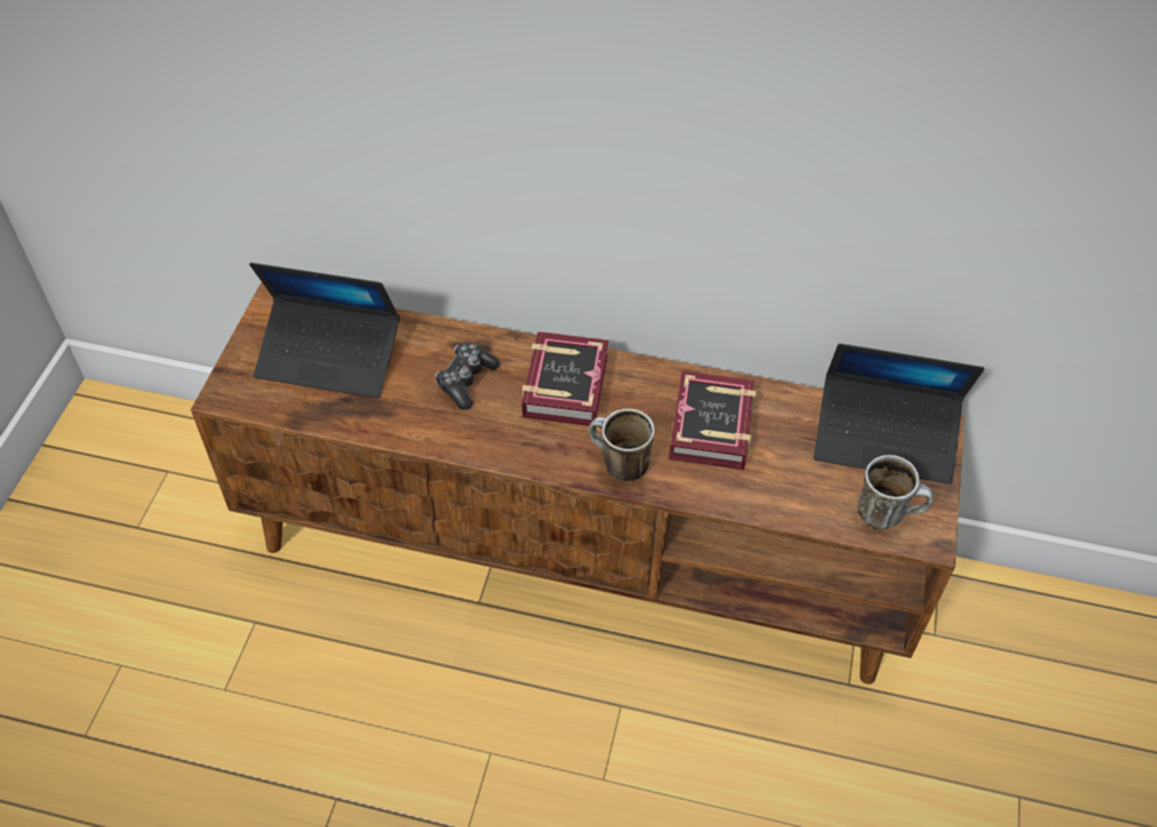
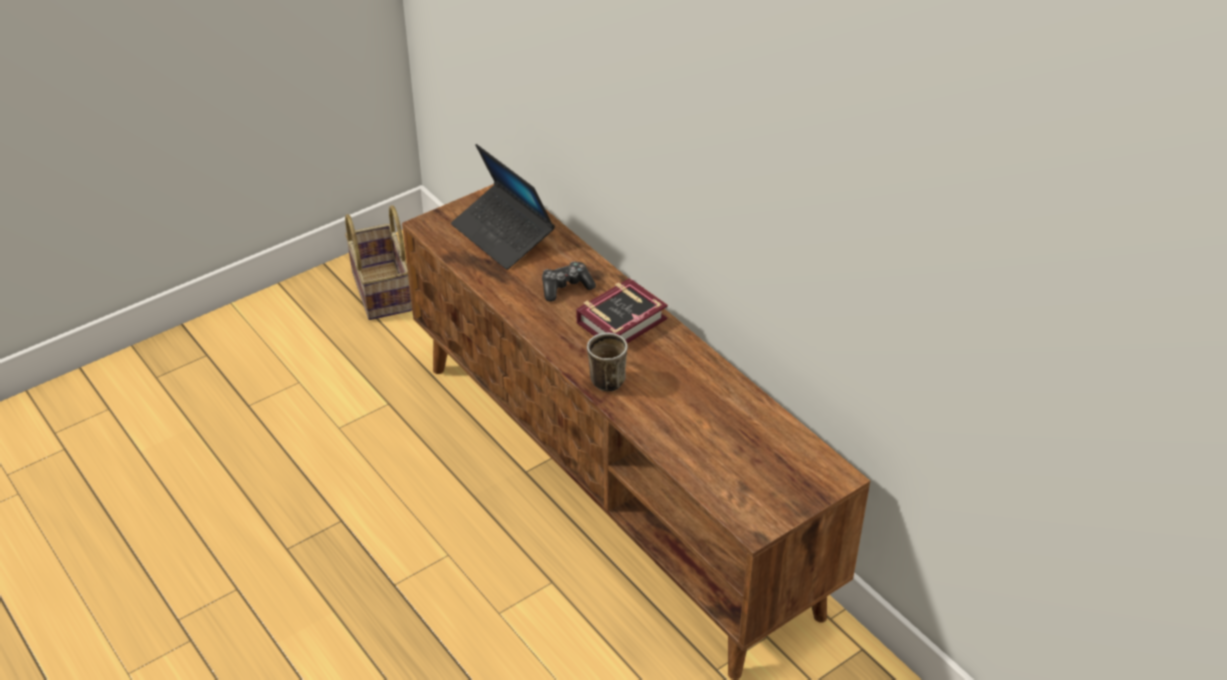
camera: 40 degrees right, 10 degrees down
book [669,371,756,470] -> none
laptop [814,343,984,484] -> none
mug [857,455,933,530] -> none
none -> basket [345,205,412,320]

